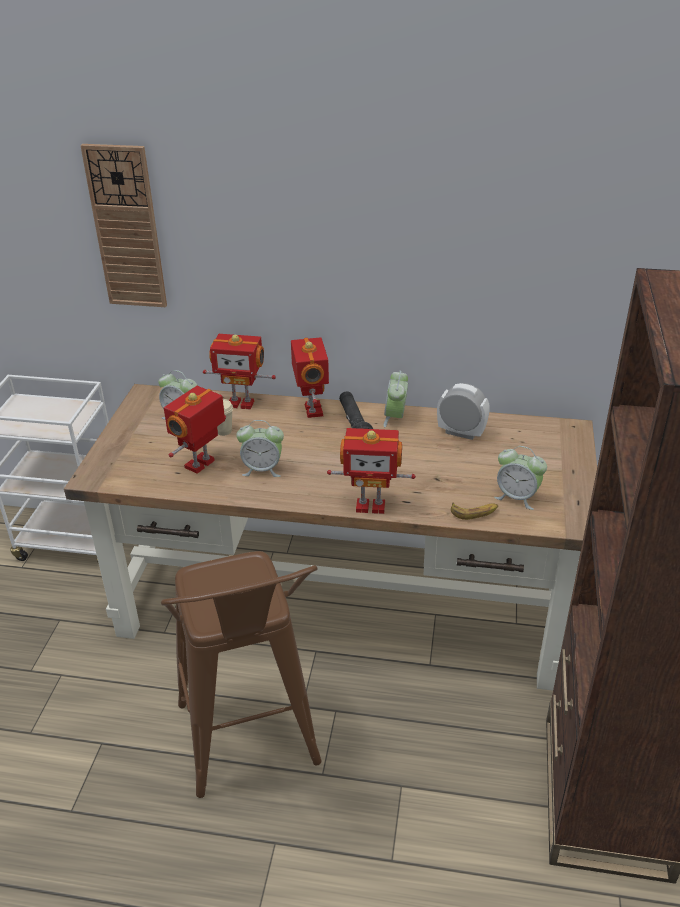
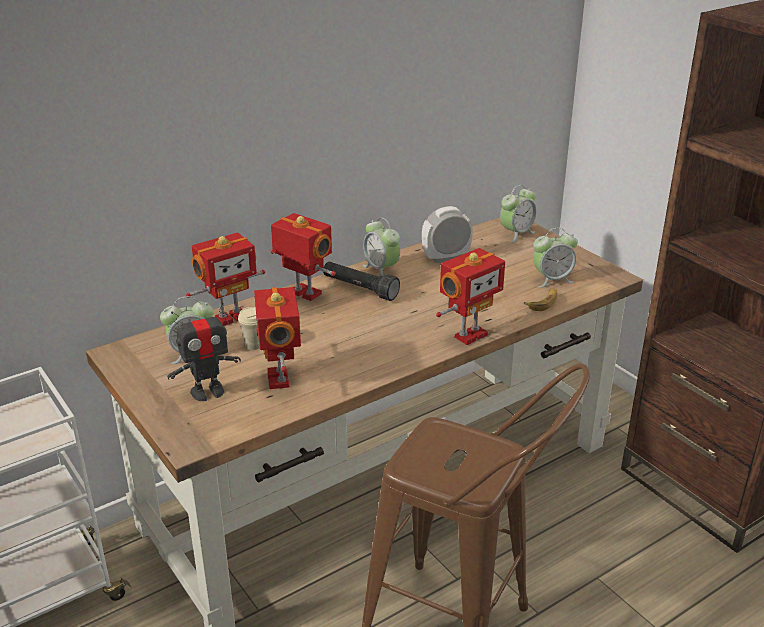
camera: 45 degrees left, 5 degrees down
wall clock [80,144,167,307] -> none
alarm clock [236,420,284,477] -> alarm clock moved to [500,185,537,242]
none -> toy robot [167,302,241,401]

